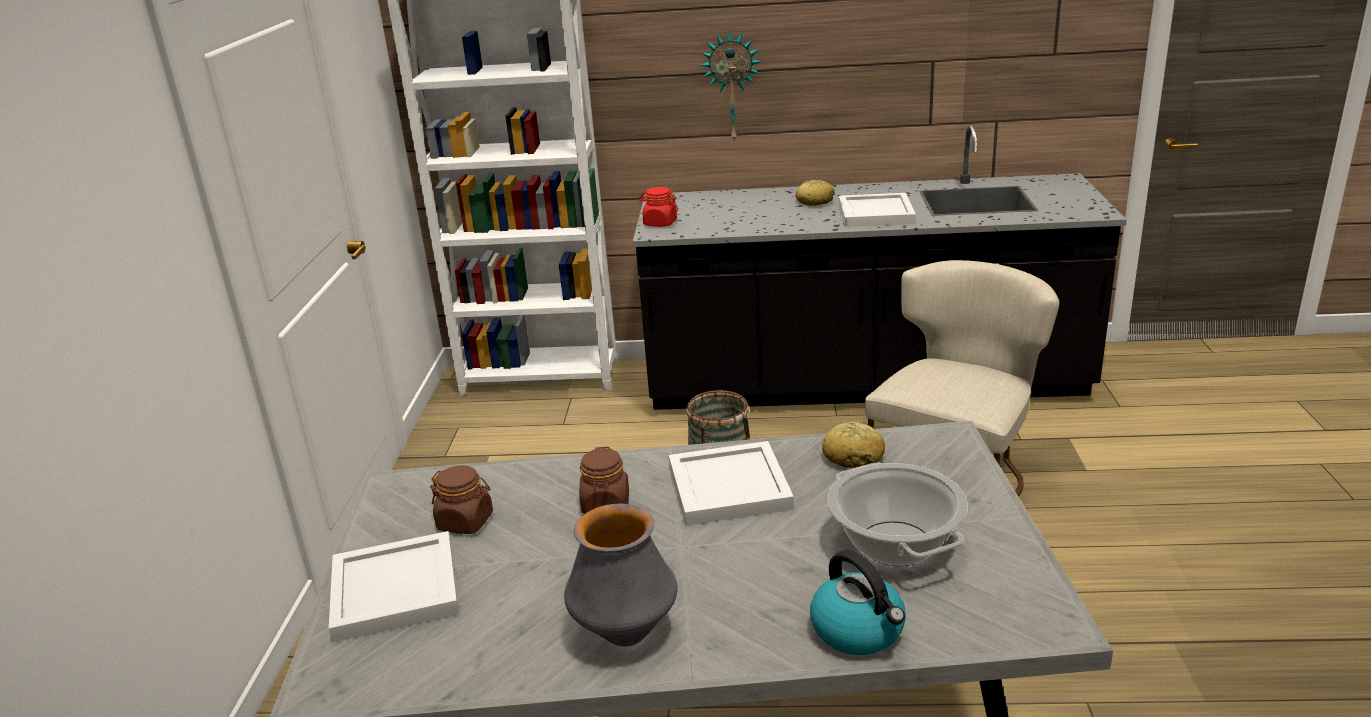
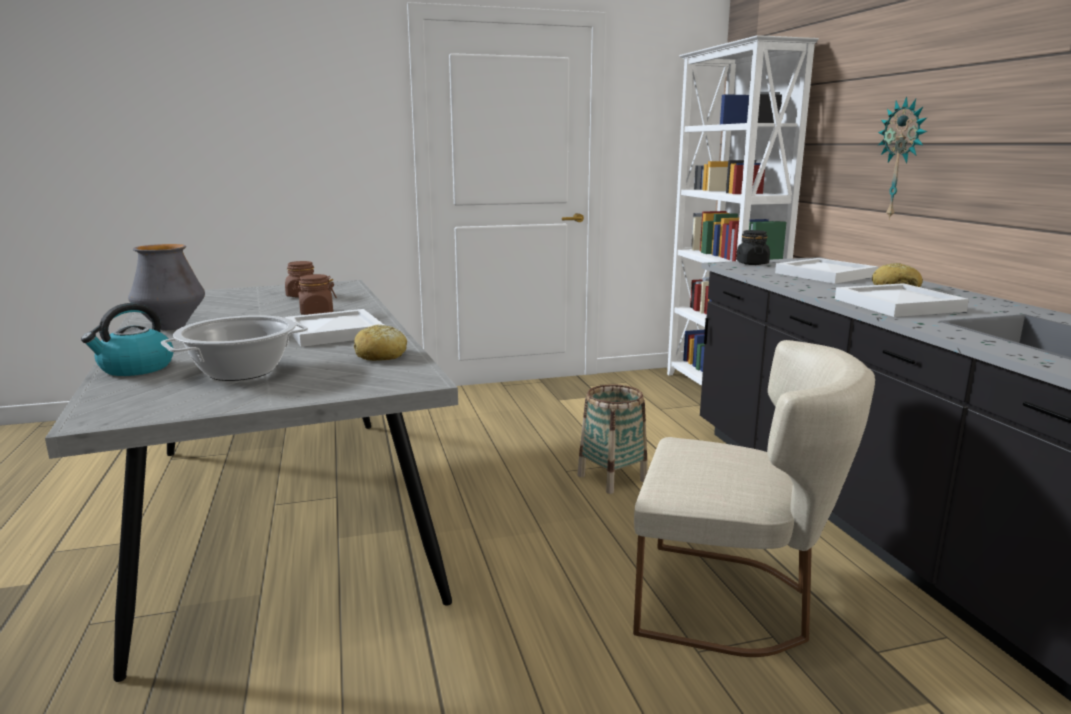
camera: 70 degrees right, 10 degrees down
white tray [329,531,459,642] -> white tray moved to [775,258,878,284]
red jar [639,187,678,227] -> black jar [736,230,770,265]

